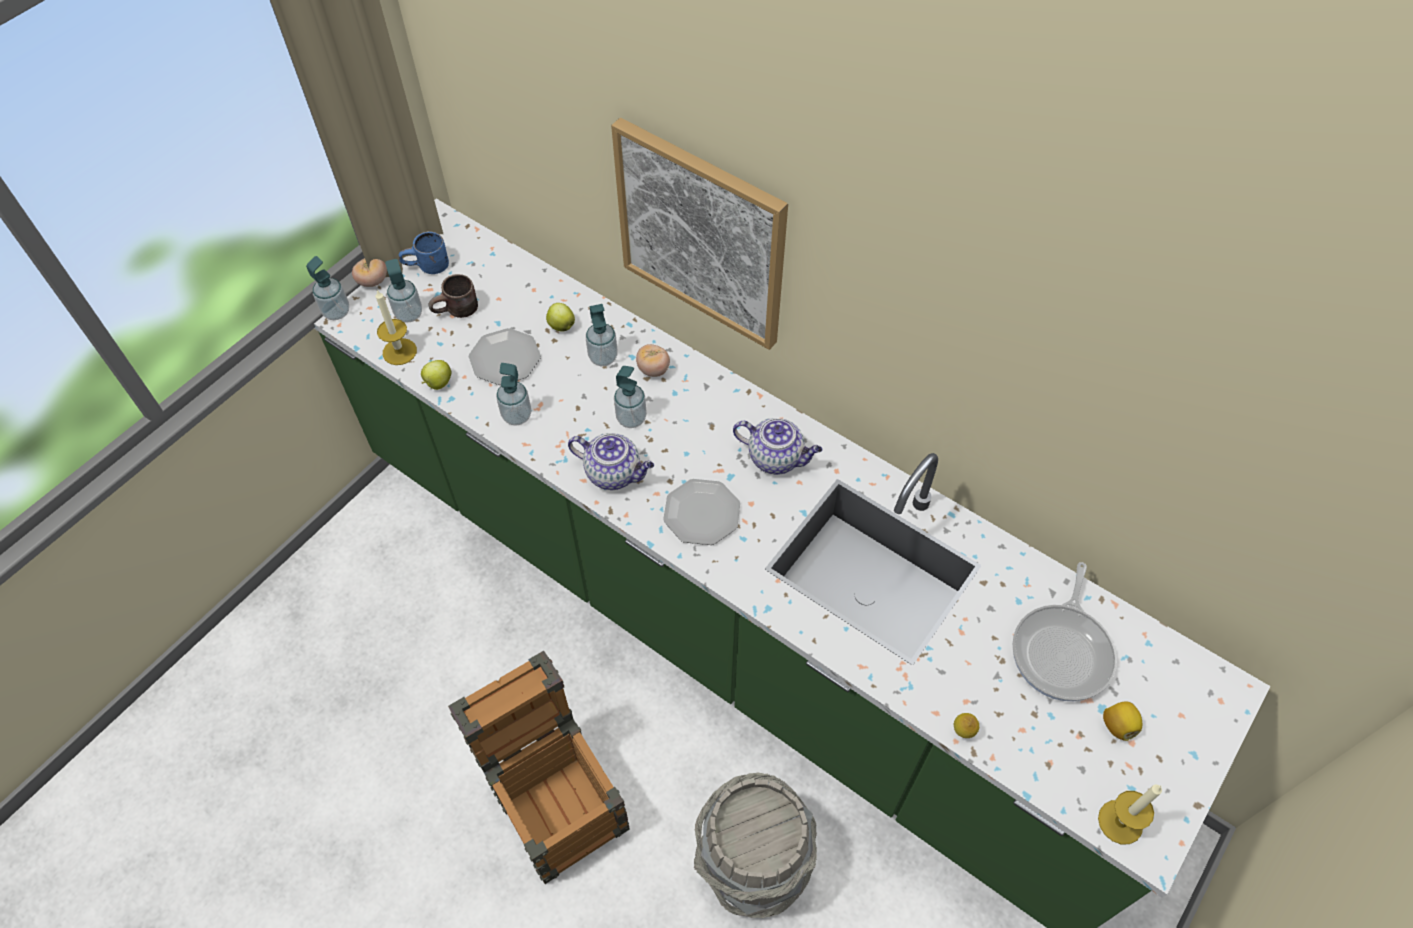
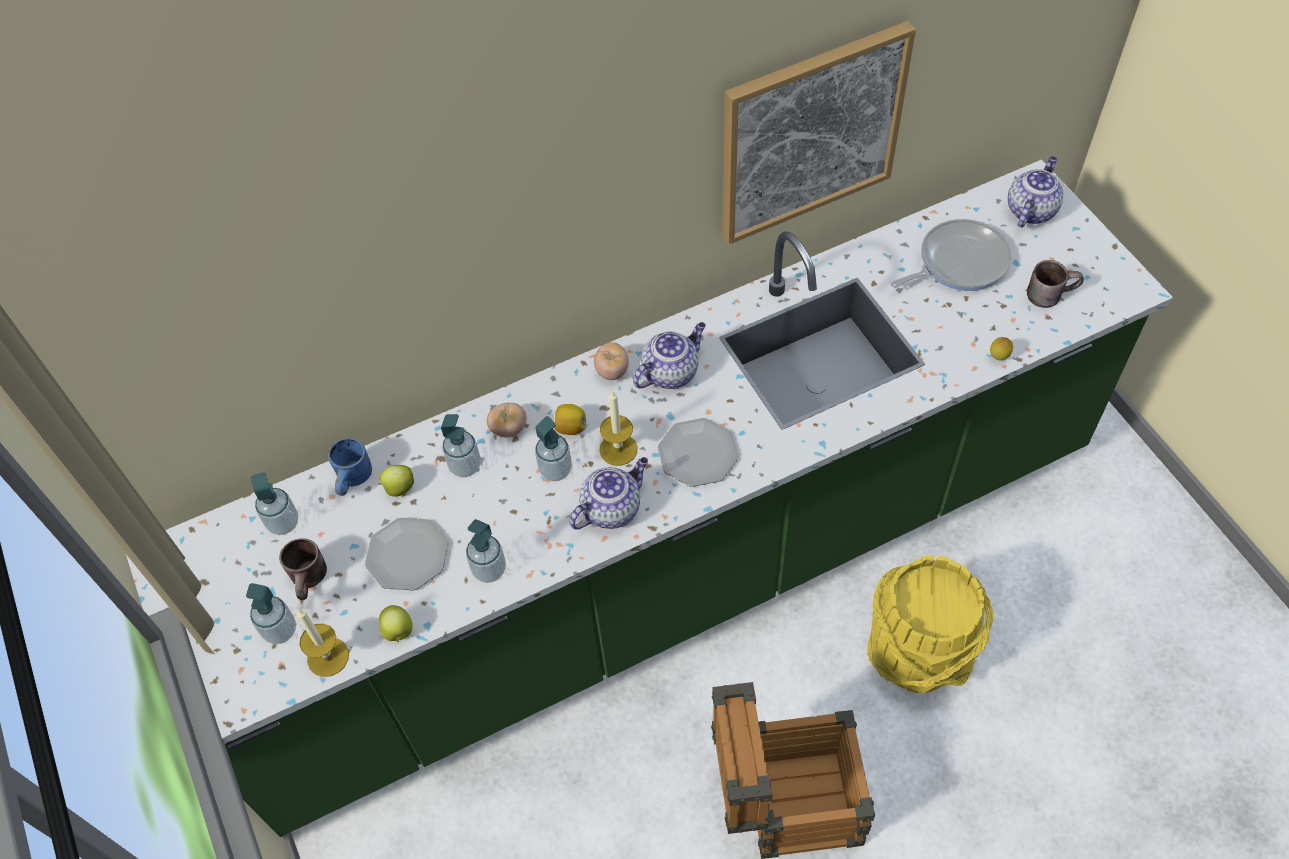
camera: 60 degrees left, 0 degrees up
soap dispenser [306,256,349,320] -> soap dispenser moved to [251,472,298,535]
tomato [352,258,387,287] -> tomato moved to [594,342,629,380]
blue mug [398,231,449,274] -> blue mug moved to [328,438,372,496]
picture [611,118,788,350] -> picture moved to [722,21,916,244]
grey bucket [694,772,817,918] -> yellow bucket [867,555,993,694]
frying pan [1012,562,1117,702] -> frying pan turned 75 degrees counterclockwise [891,219,1012,291]
candle [1098,785,1162,844] -> candle moved to [599,390,638,466]
lemon [1103,701,1142,741] -> lemon moved to [554,404,586,435]
none -> teapot [1008,156,1064,227]
none -> brown mug [1027,260,1084,308]

